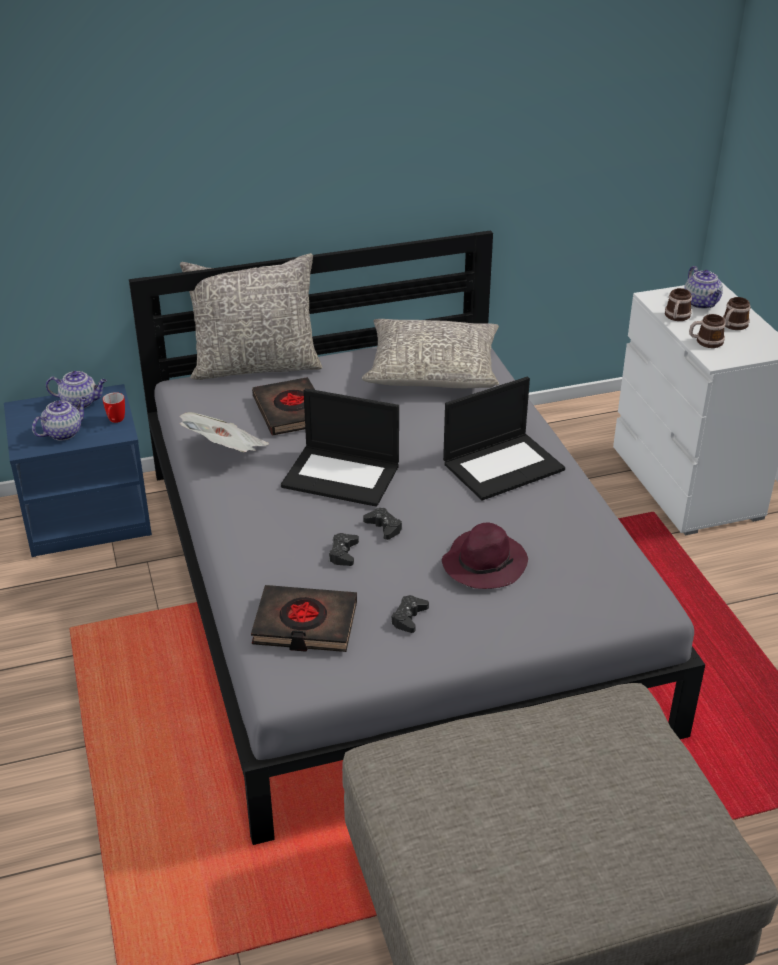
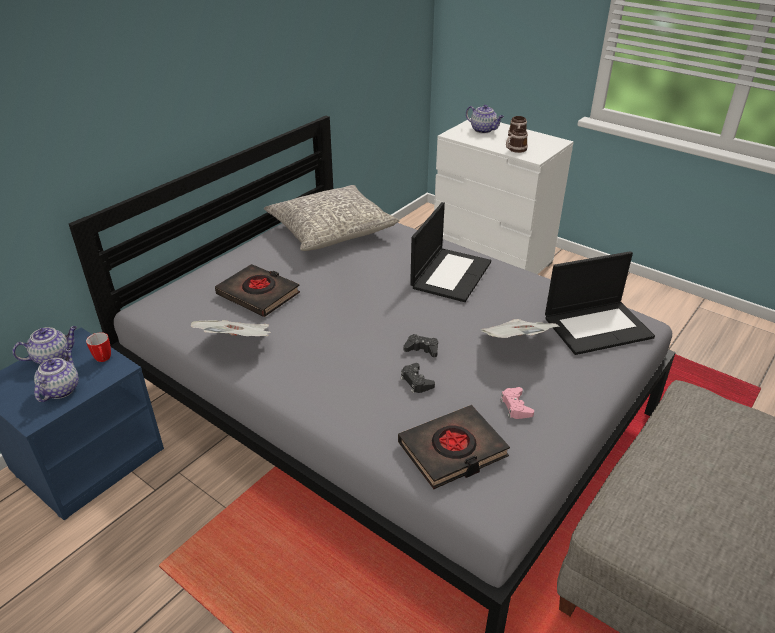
camera: 35 degrees left, 0 degrees up
grey pillow [180,253,322,380] -> none
laptop [281,388,399,507] -> laptop moved to [545,251,655,355]
black game controller [391,595,429,633] -> pink game controller [500,387,534,419]
purple hat [442,522,528,589] -> newspaper [481,319,559,338]
mug [665,288,692,321] -> none

